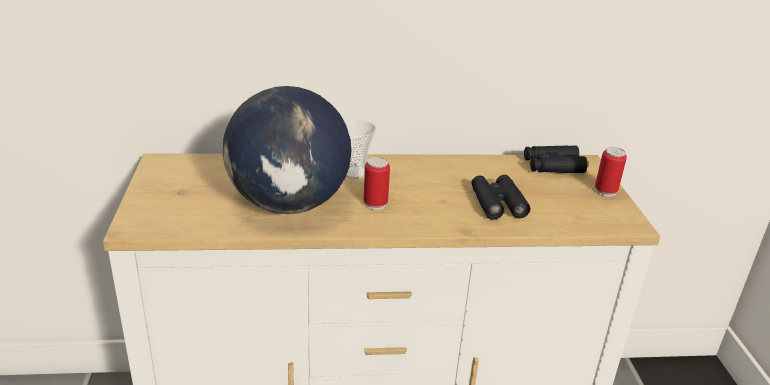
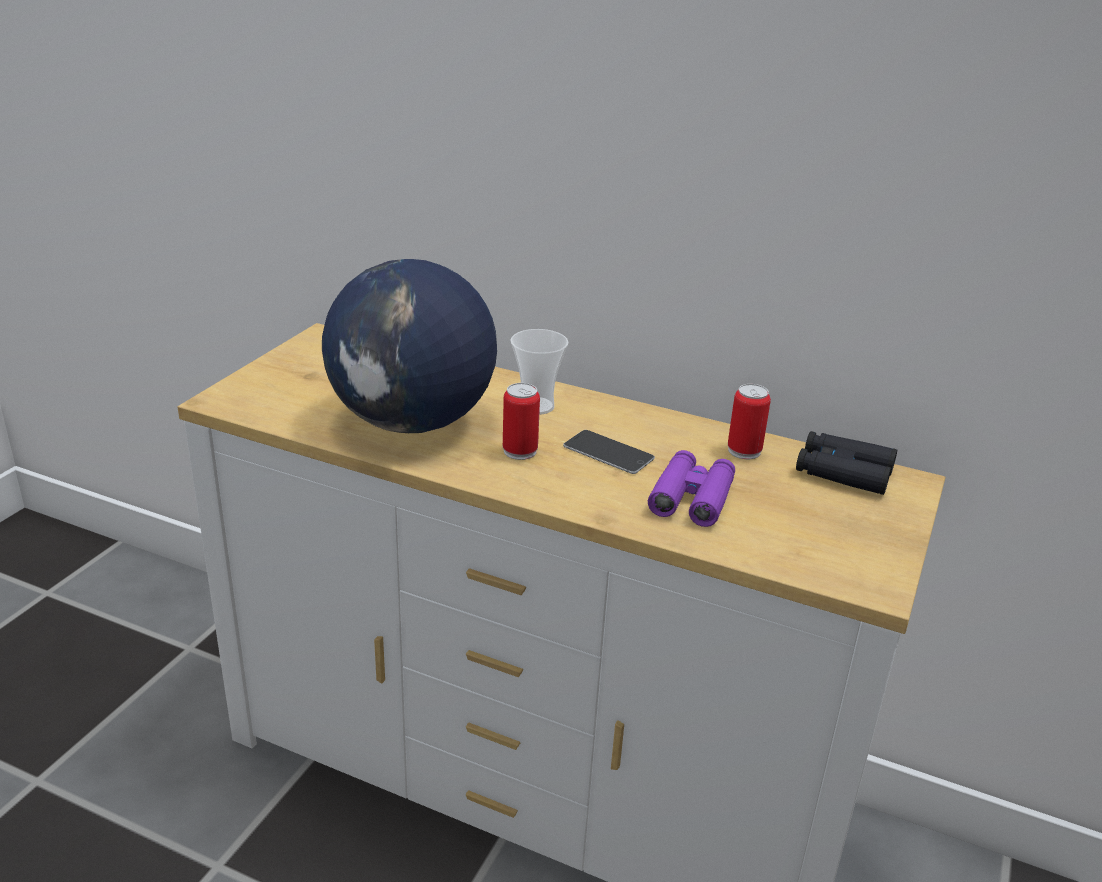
camera: 30 degrees right, 0 degrees up
black binoculars [471,175,530,220] -> purple binoculars [648,450,735,527]
can [595,147,627,197] -> can moved to [728,384,771,459]
none -> phone [563,430,655,474]

